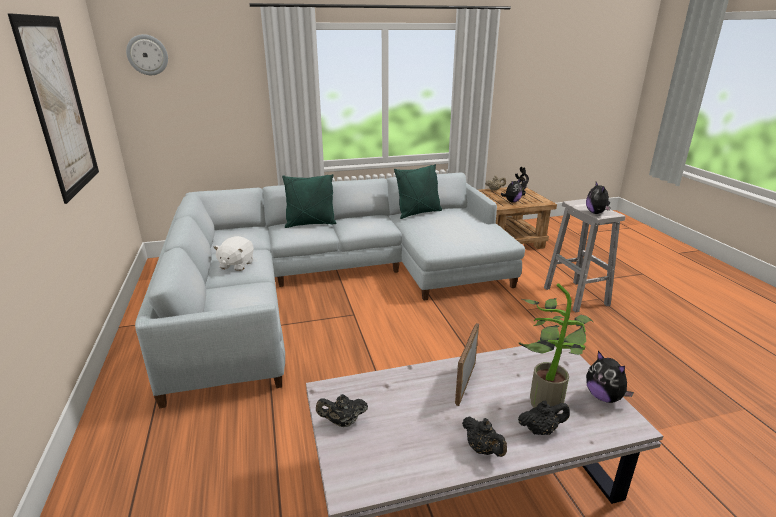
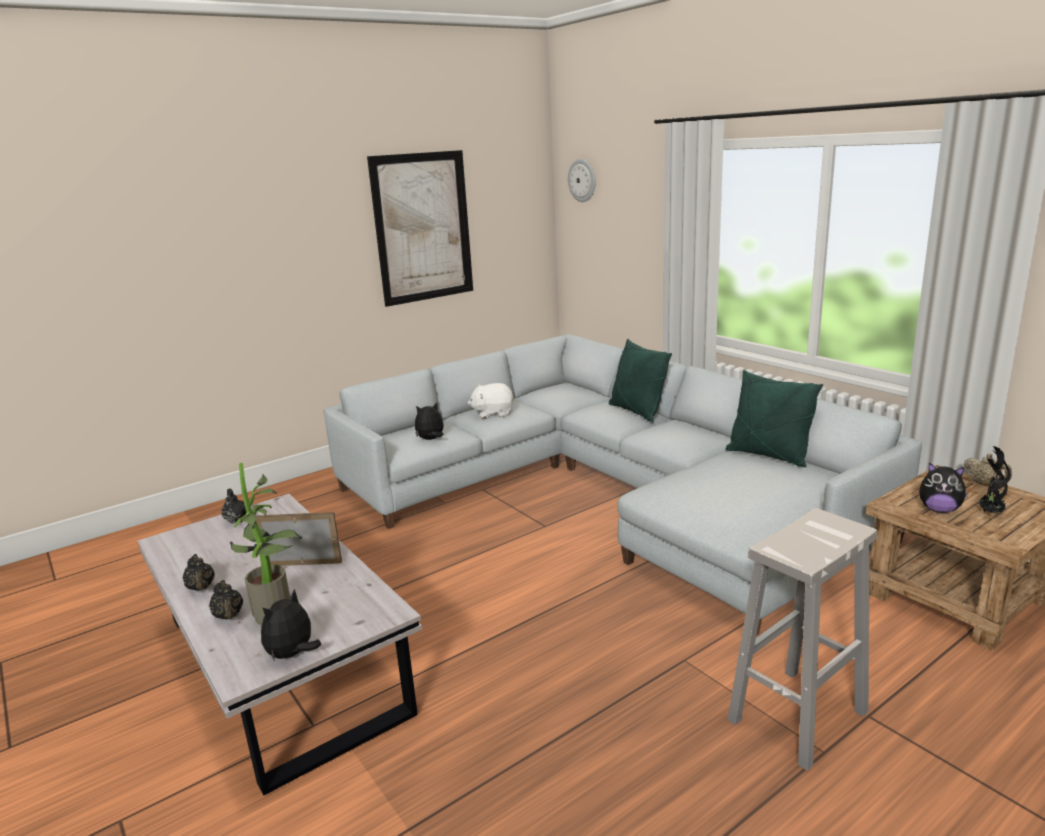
camera: 70 degrees right, 5 degrees down
black teapot [462,416,507,457] -> black teapot turned 60 degrees counterclockwise [183,554,215,591]
plush toy [586,182,611,214] -> plush toy moved to [415,402,444,440]

